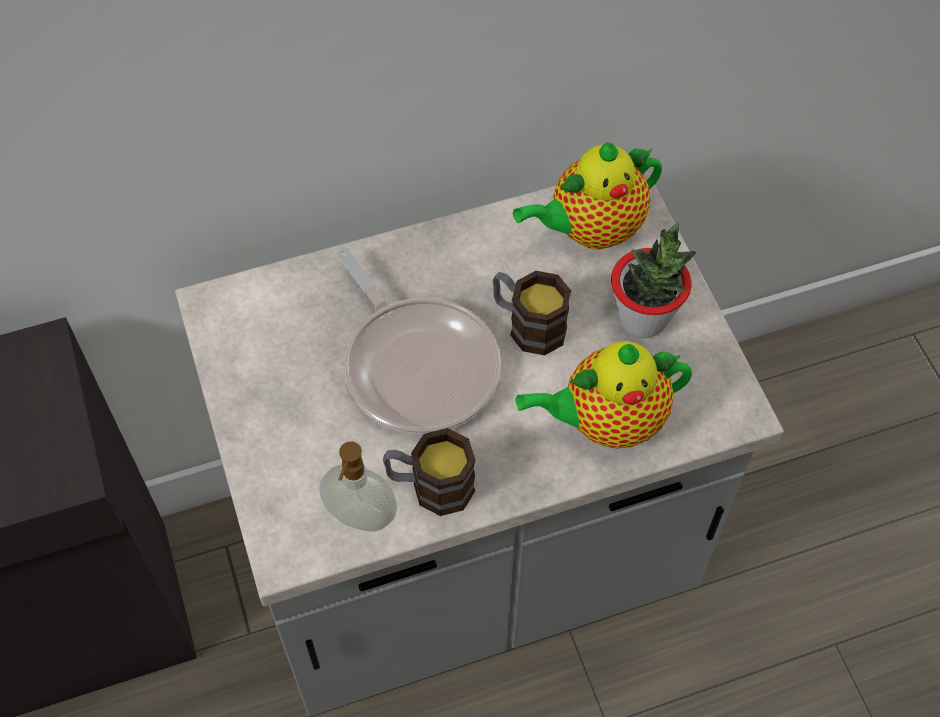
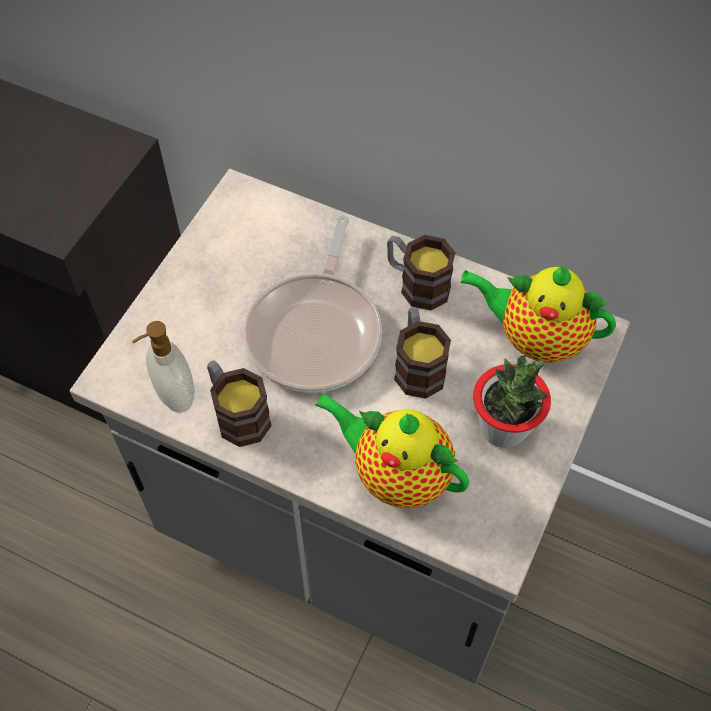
camera: 45 degrees right, 0 degrees up
none -> mug [387,235,456,311]

